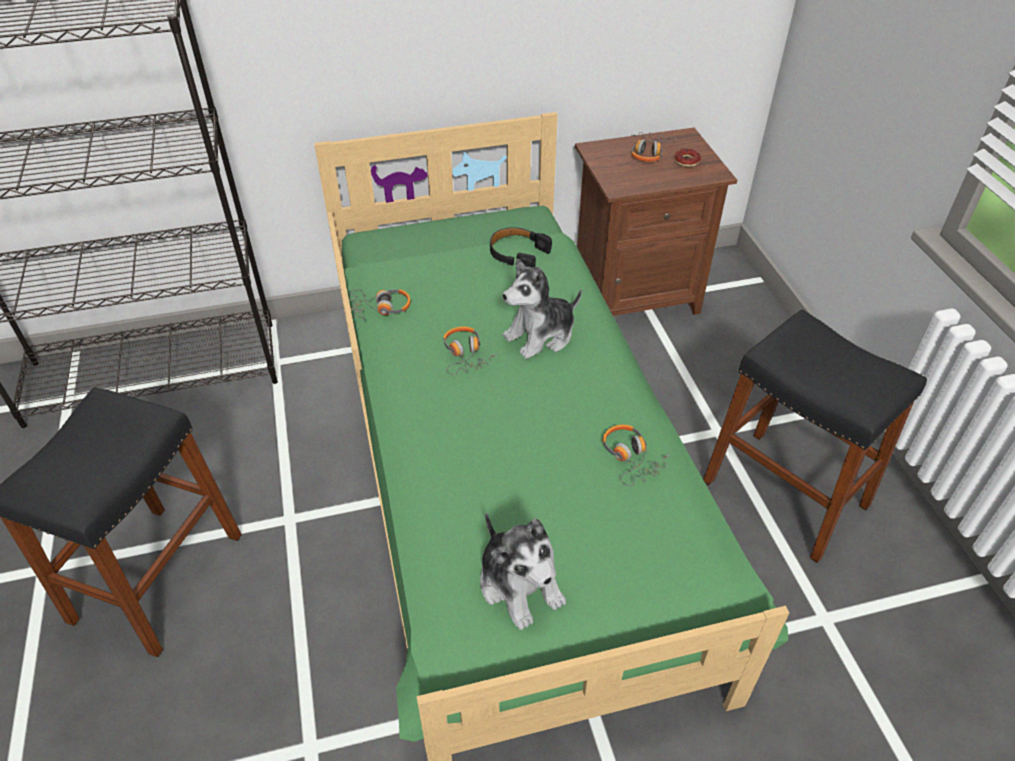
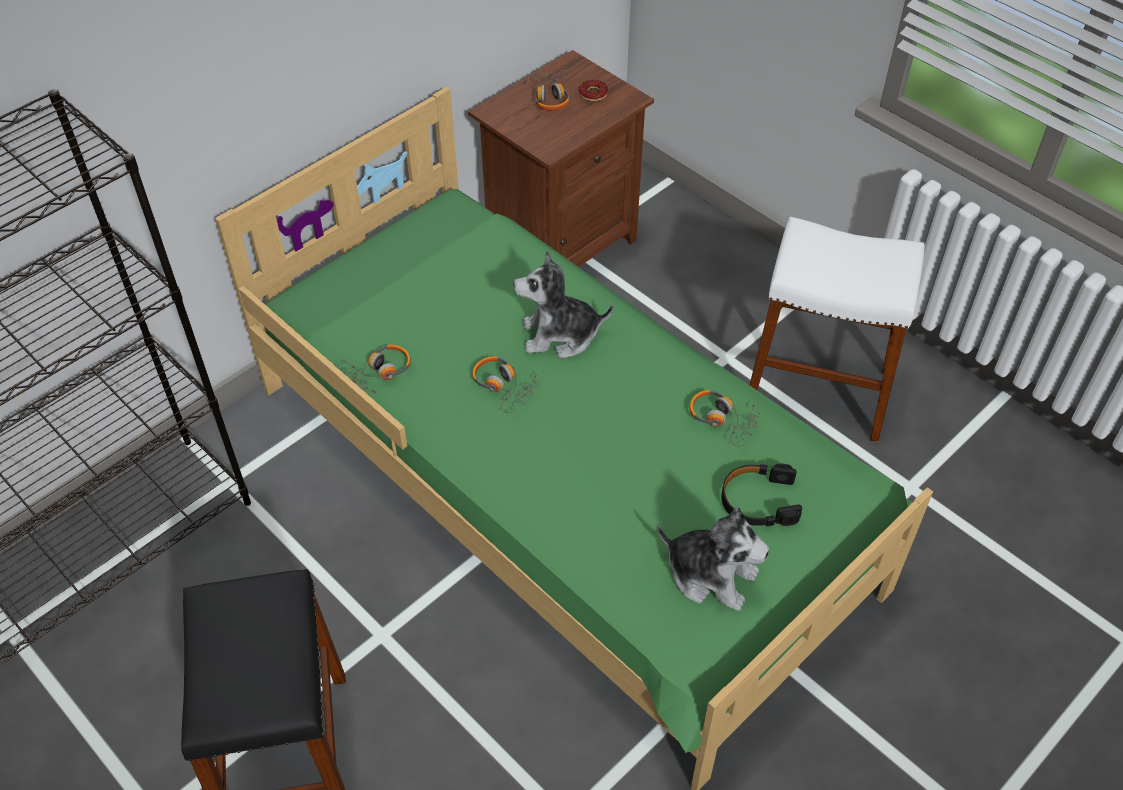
camera: 30 degrees left, 5 degrees up
black headphones [490,227,552,267] -> black headphones moved to [721,464,802,526]
plush toy [503,259,582,359] -> plush toy turned 60 degrees clockwise [513,250,614,359]
black stool [703,309,927,563] -> white stool [750,217,925,442]

